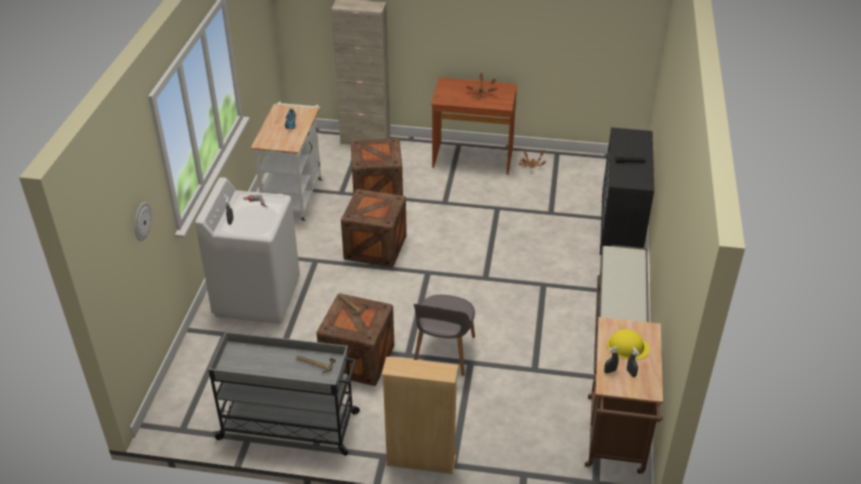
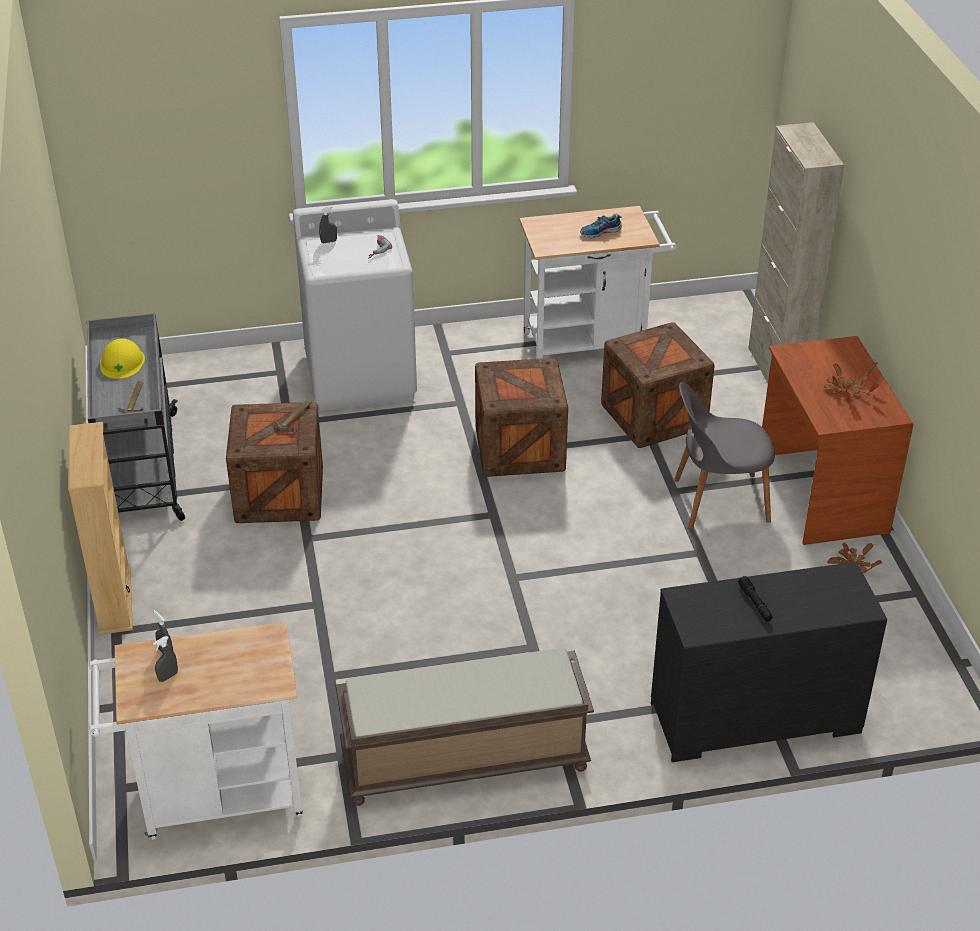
camera: 70 degrees right, 0 degrees up
wall clock [135,202,152,241] -> none
grey chair [413,295,475,376] -> grey chair moved to [674,382,775,529]
brown cart [585,317,663,474] -> white cart [89,622,303,840]
yellow hard hat [607,329,650,360] -> yellow hard hat moved to [100,339,145,379]

